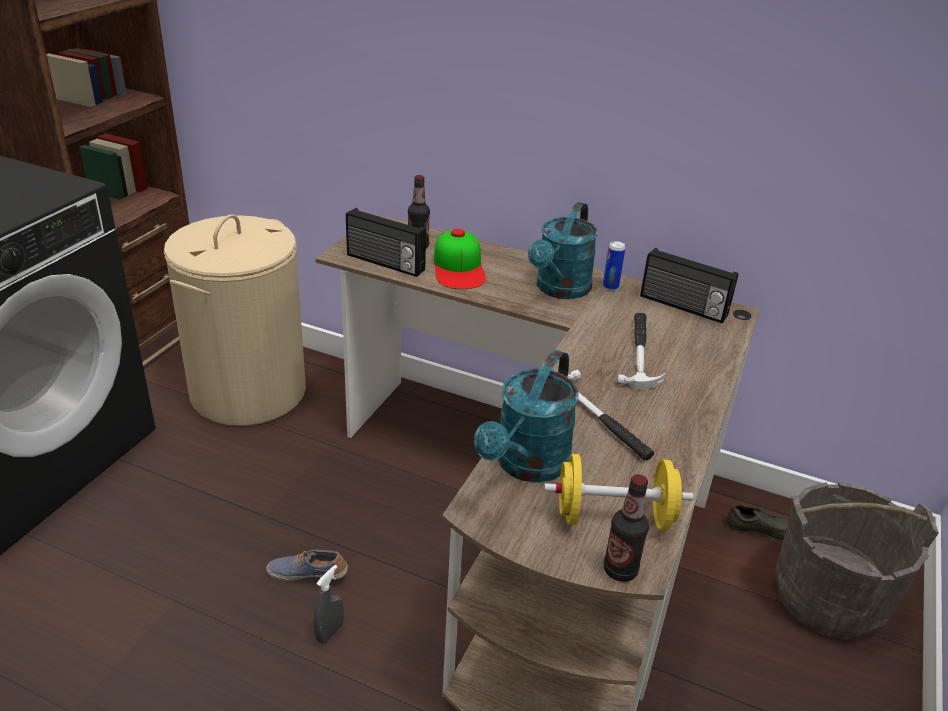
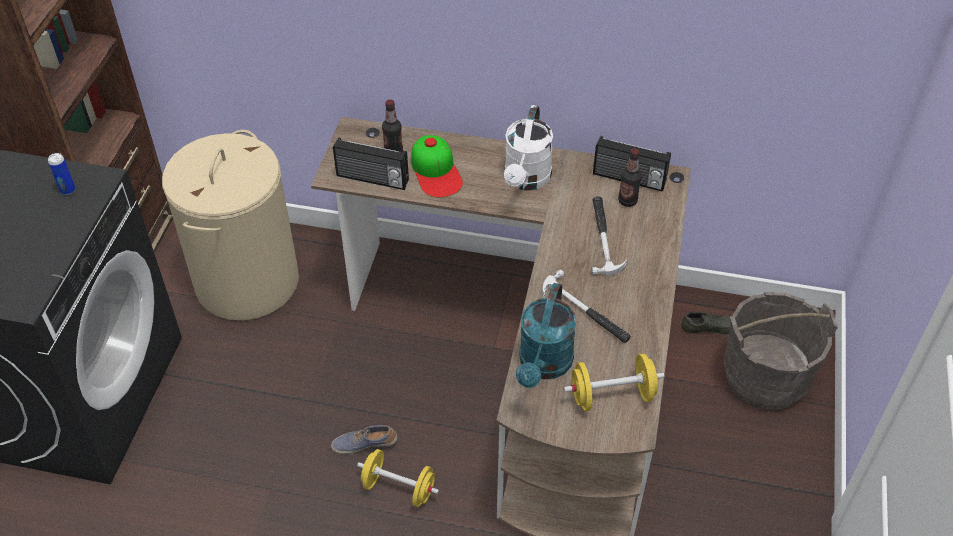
camera: 10 degrees left, 15 degrees up
grey spray bottle [314,565,344,644] -> yellow dumbbell [357,449,439,507]
turquoise watering can [528,202,598,299] -> white watering can [504,105,553,190]
can [603,241,625,290] -> can moved to [48,153,75,195]
bottle [604,474,649,582] -> bottle moved to [618,148,642,207]

